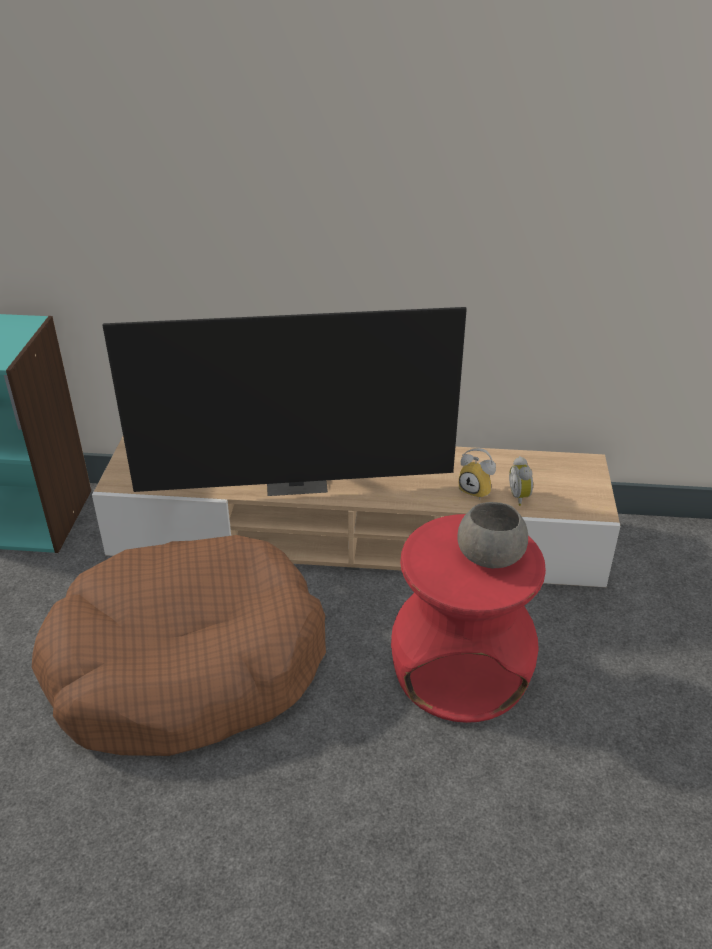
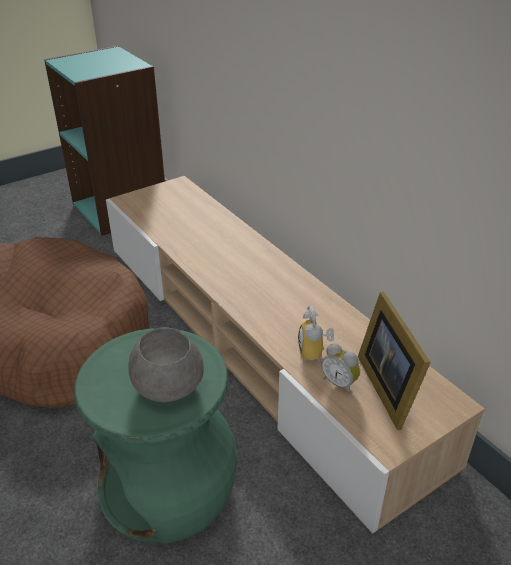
camera: 50 degrees right, 0 degrees up
television [102,307,467,496] -> none
red stool [391,514,546,723] -> green stool [74,328,237,544]
alarm clock [509,456,533,506] -> alarm clock turned 90 degrees counterclockwise [322,343,360,394]
none -> picture frame [358,292,431,430]

